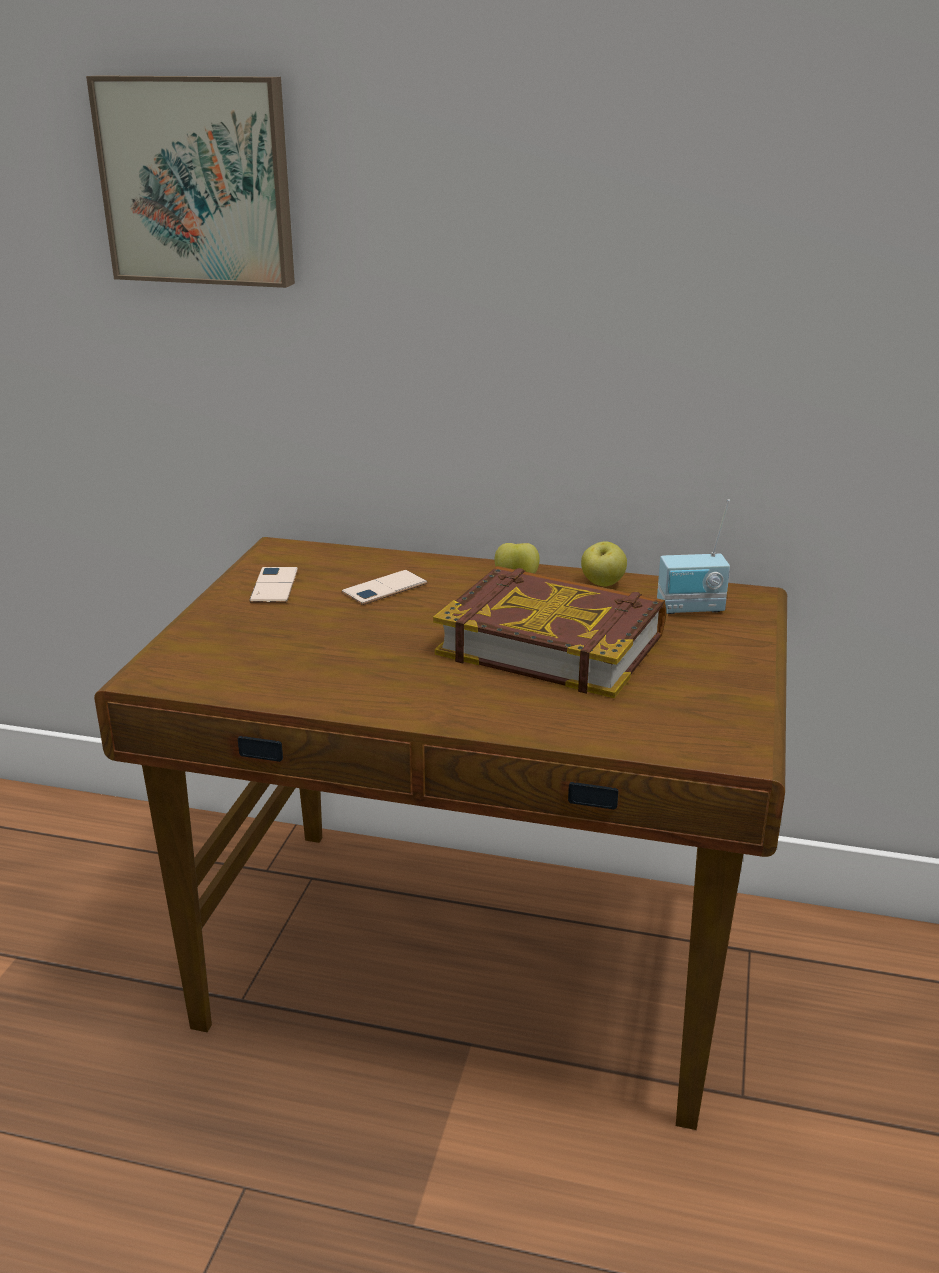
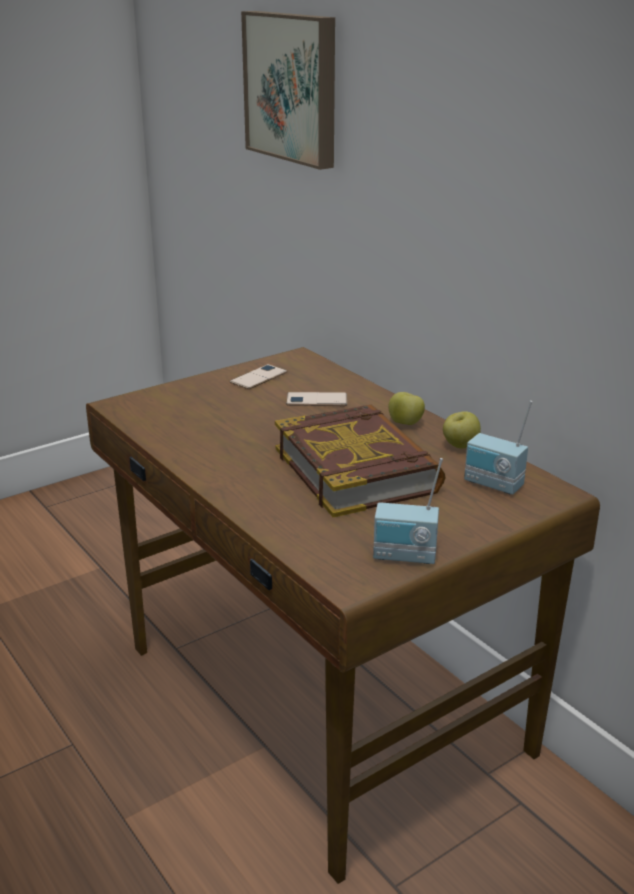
camera: 40 degrees right, 0 degrees up
none -> radio [373,458,443,564]

